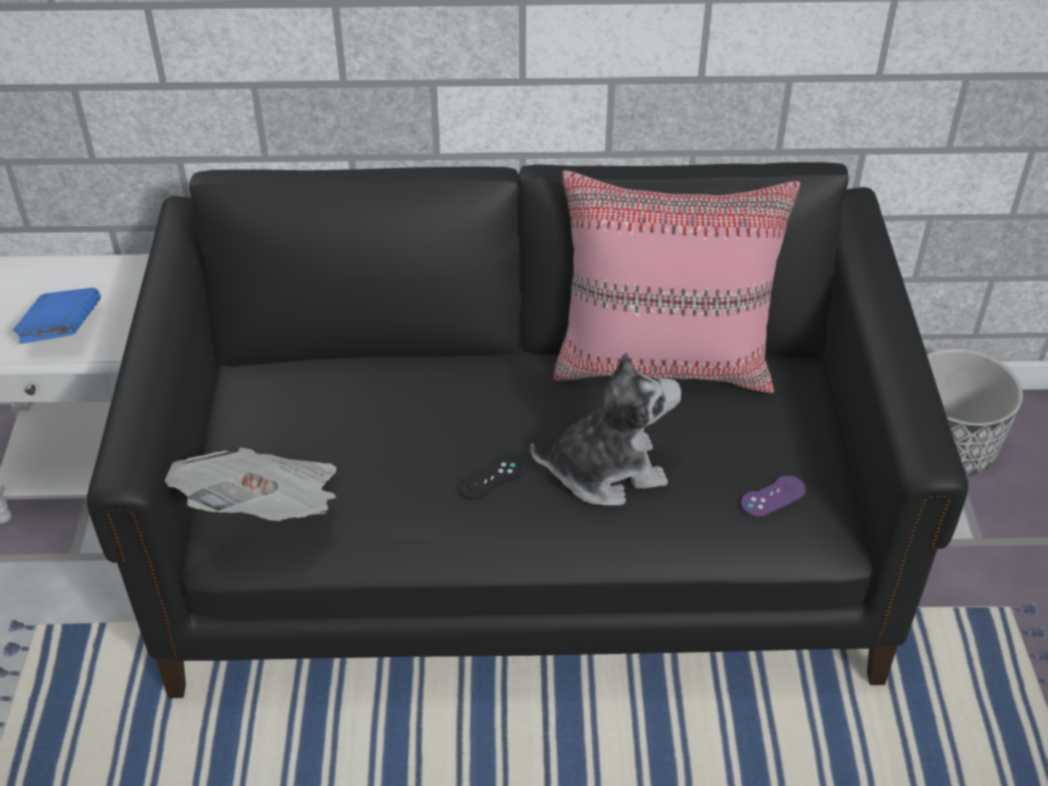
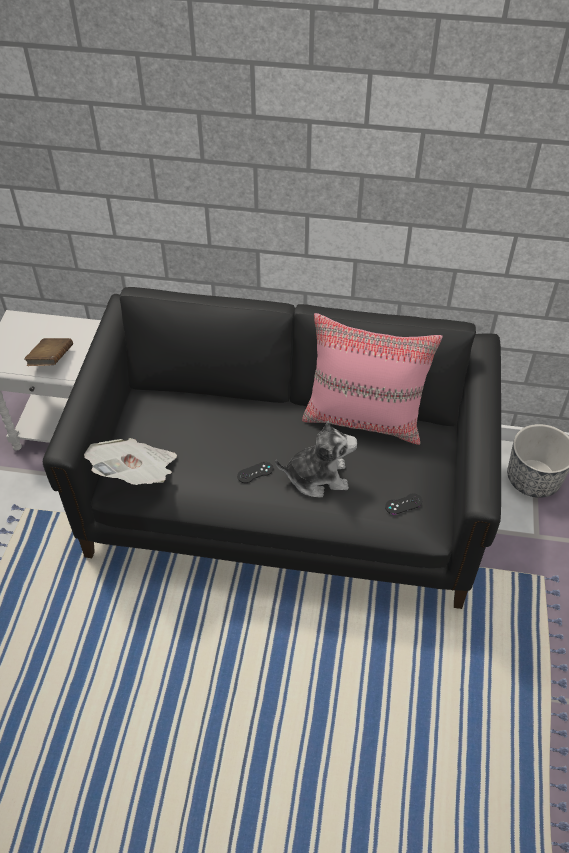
camera: 10 degrees right, 5 degrees up
blue book [13,288,101,344] -> brown book [24,338,73,366]
purple game controller [741,476,806,517] -> black game controller [385,493,422,515]

